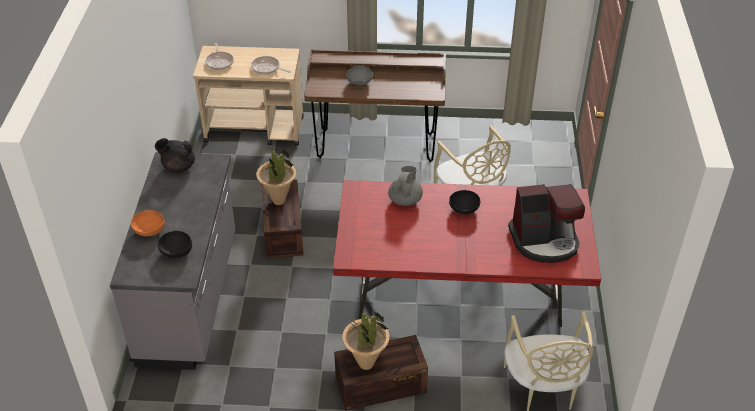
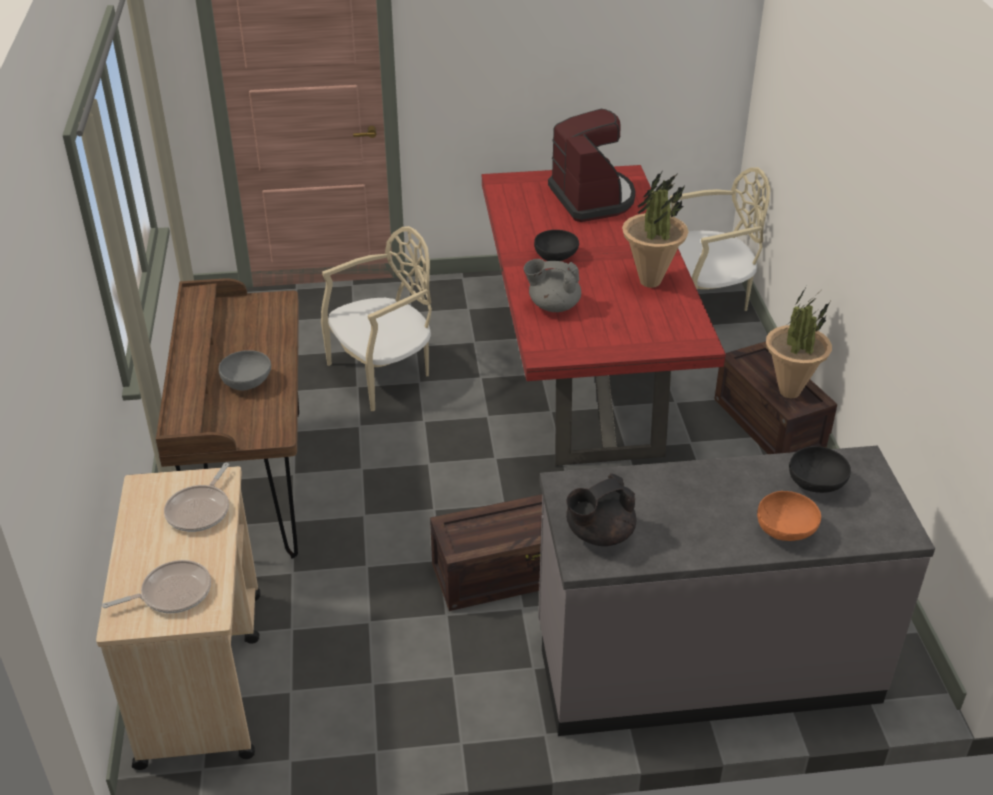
camera: 100 degrees left, 5 degrees down
black teapot [155,138,195,172] -> black teapot turned 60 degrees clockwise [566,473,636,546]
potted plant [256,142,296,205] -> potted plant moved to [622,172,689,288]

